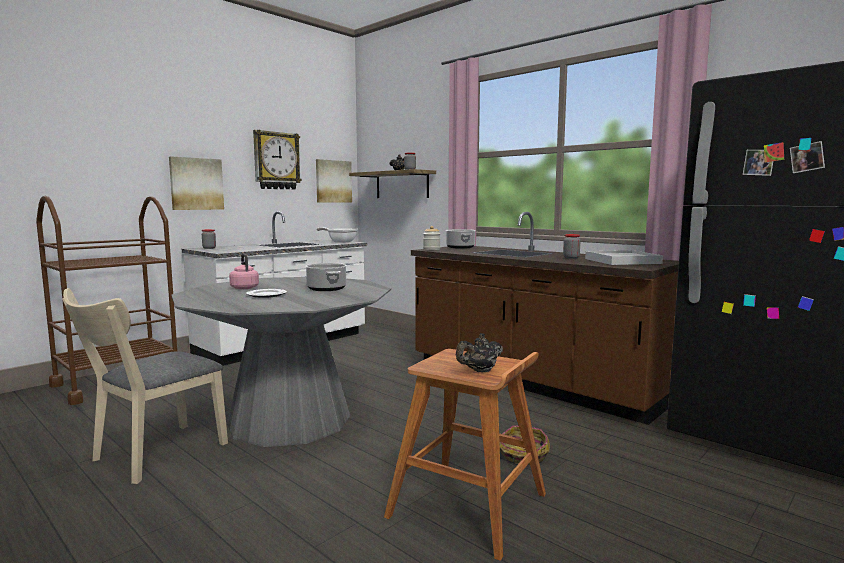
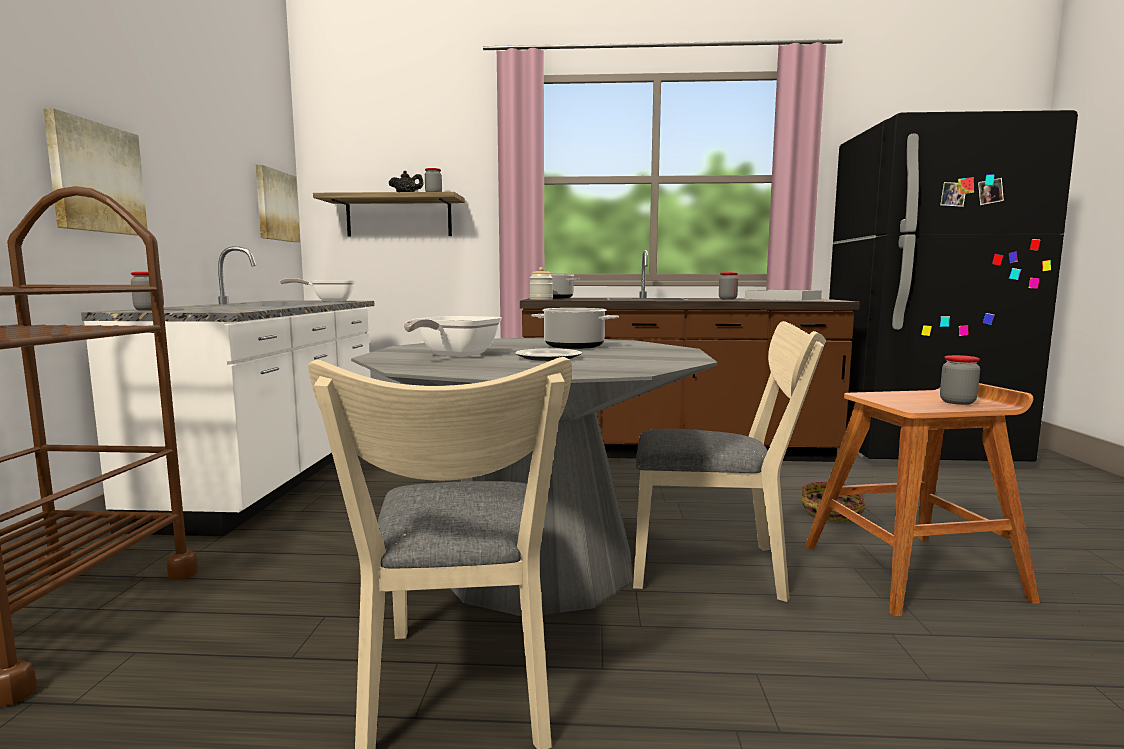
camera: 40 degrees left, 0 degrees up
pink kettle [229,253,259,289] -> frying pan [404,316,502,357]
wall clock [253,130,302,190] -> none
black teapot [456,333,503,372] -> jar [940,355,980,405]
none -> beige chair [633,321,826,602]

